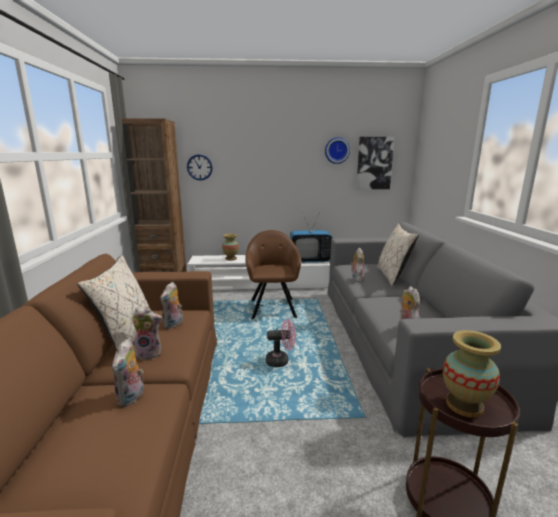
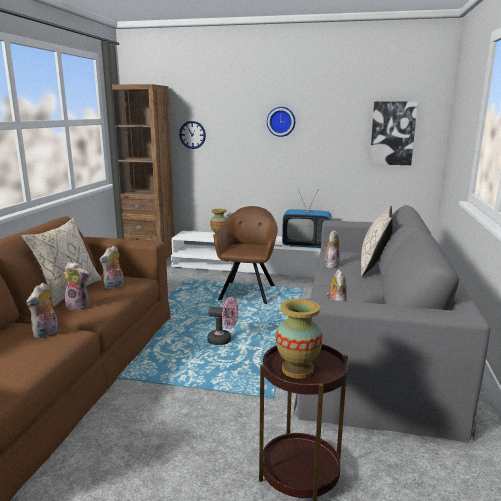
camera: 15 degrees right, 0 degrees up
wall clock [325,137,350,164] -> wall clock moved to [267,107,295,137]

